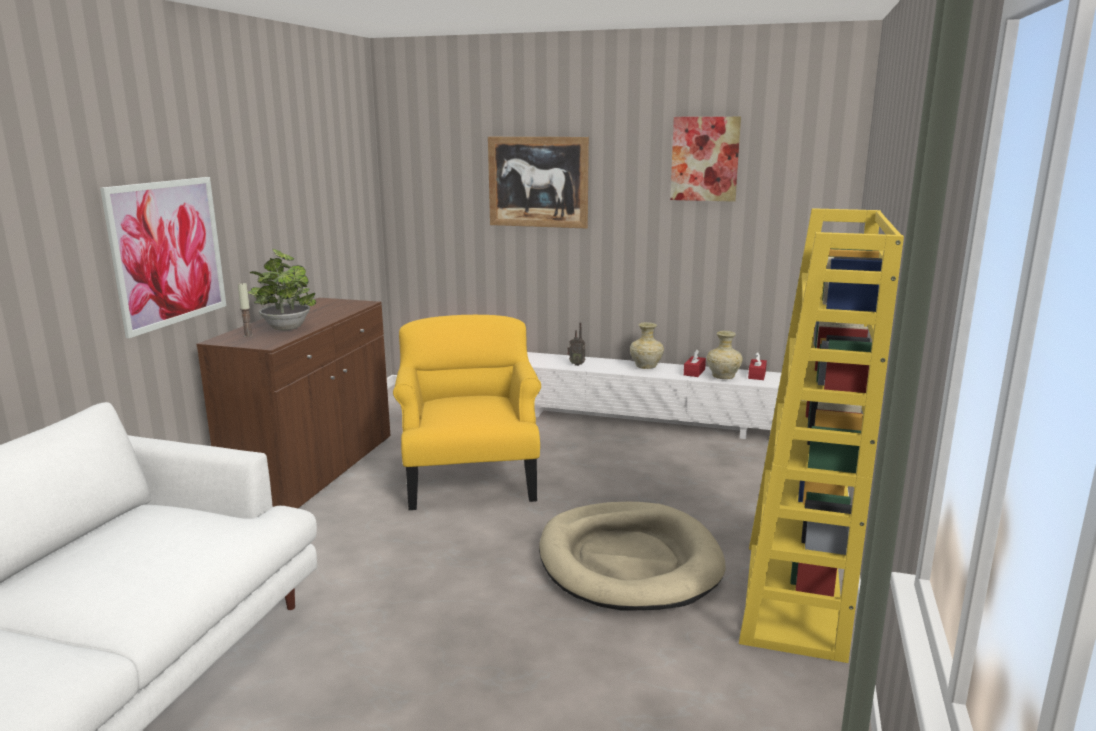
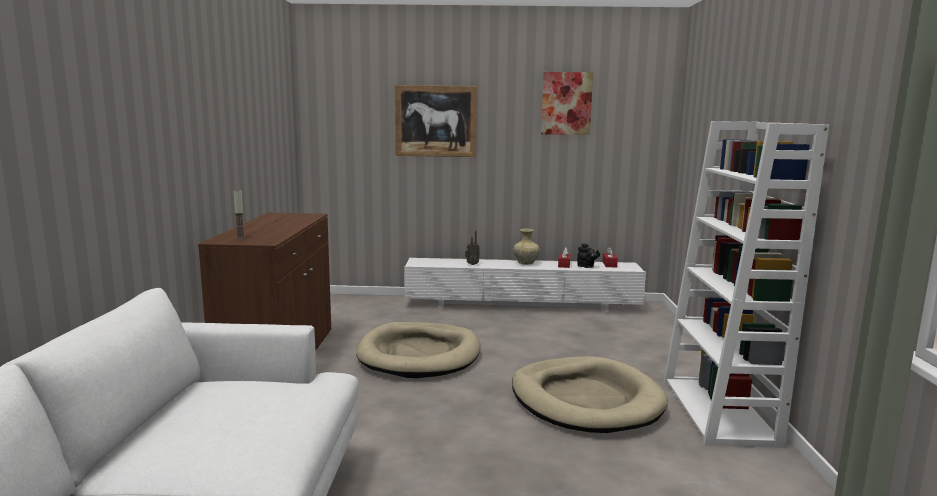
camera: 15 degrees left, 5 degrees down
picture [100,177,226,338] -> none
potted plant [248,249,316,330] -> none
yellow armchair [393,315,541,510] -> beige dog bed [356,322,480,378]
beige vase [707,331,743,379] -> black teapot [577,243,600,268]
yellow bookcase [739,208,904,663] -> white bookcase [663,121,829,448]

